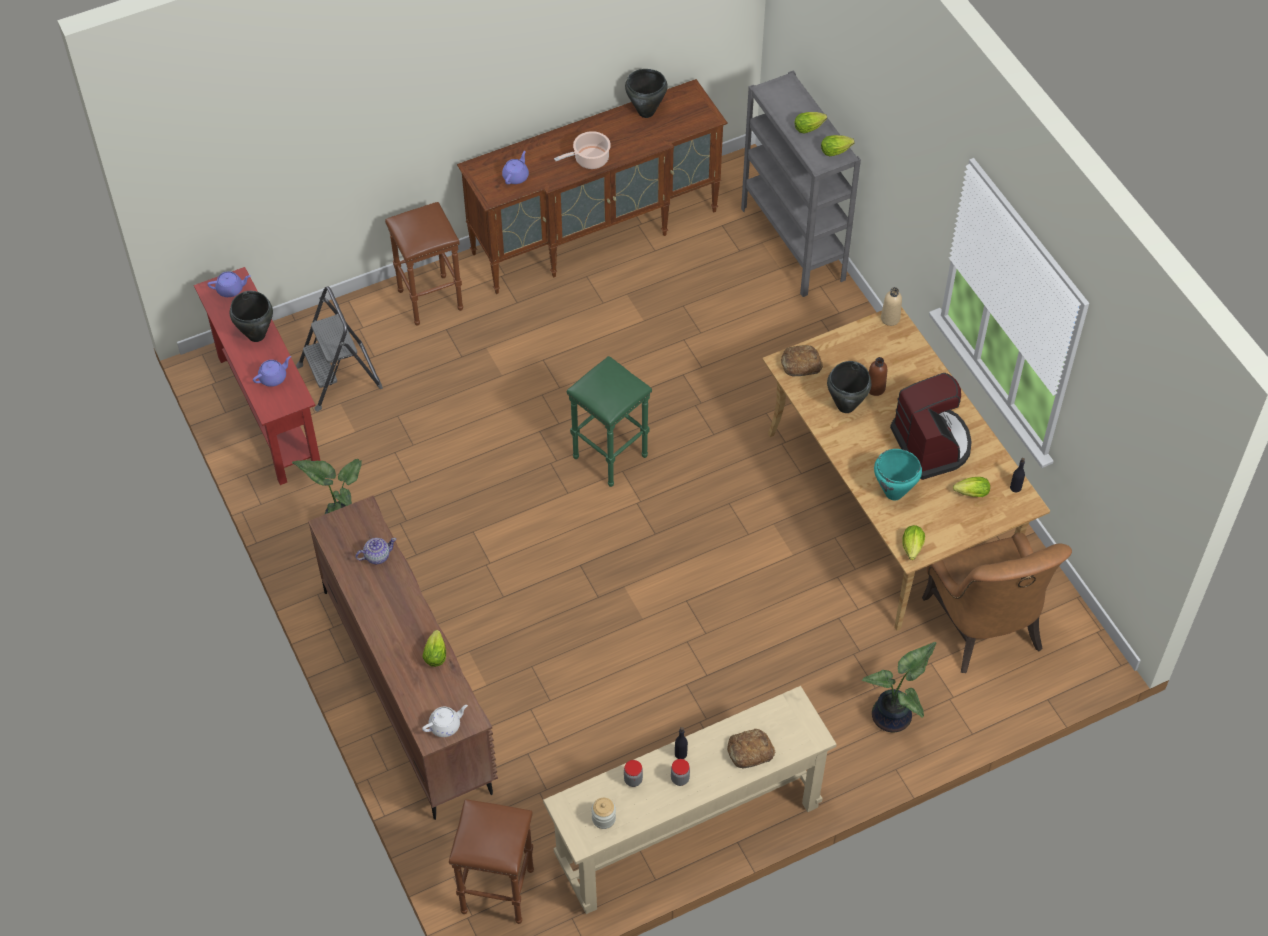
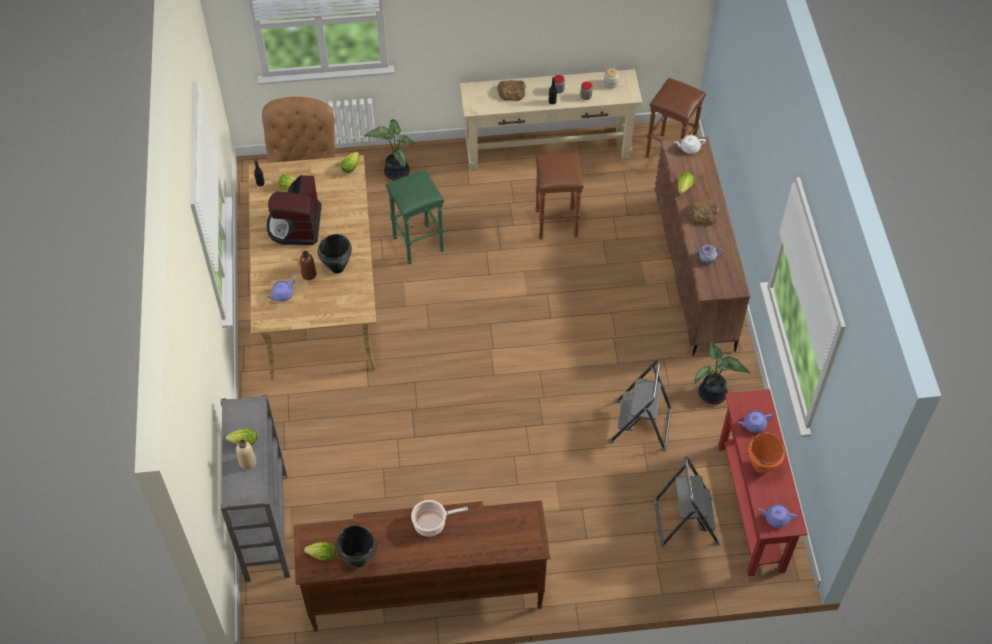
camera: 160 degrees left, 0 degrees up
black cooking pot [230,291,273,342] -> orange cooking pot [748,433,785,474]
brown stool [385,202,463,326] -> brown stool moved to [535,153,584,239]
purple teapot [502,151,529,184] -> purple teapot moved to [267,279,295,302]
green stool [567,356,652,487] -> green stool moved to [386,170,444,264]
bread [781,345,823,376] -> bread moved to [688,202,720,226]
lettuce [821,135,855,156] -> lettuce moved to [304,542,336,561]
turquoise cooking pot [874,449,922,500] -> none
beige bottle [881,287,902,326] -> beige bottle moved to [236,439,256,470]
none -> grey step ladder [608,360,672,451]

